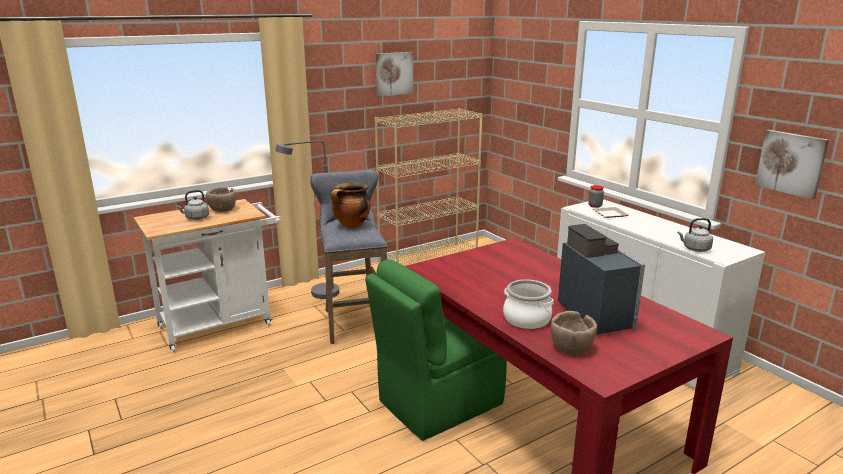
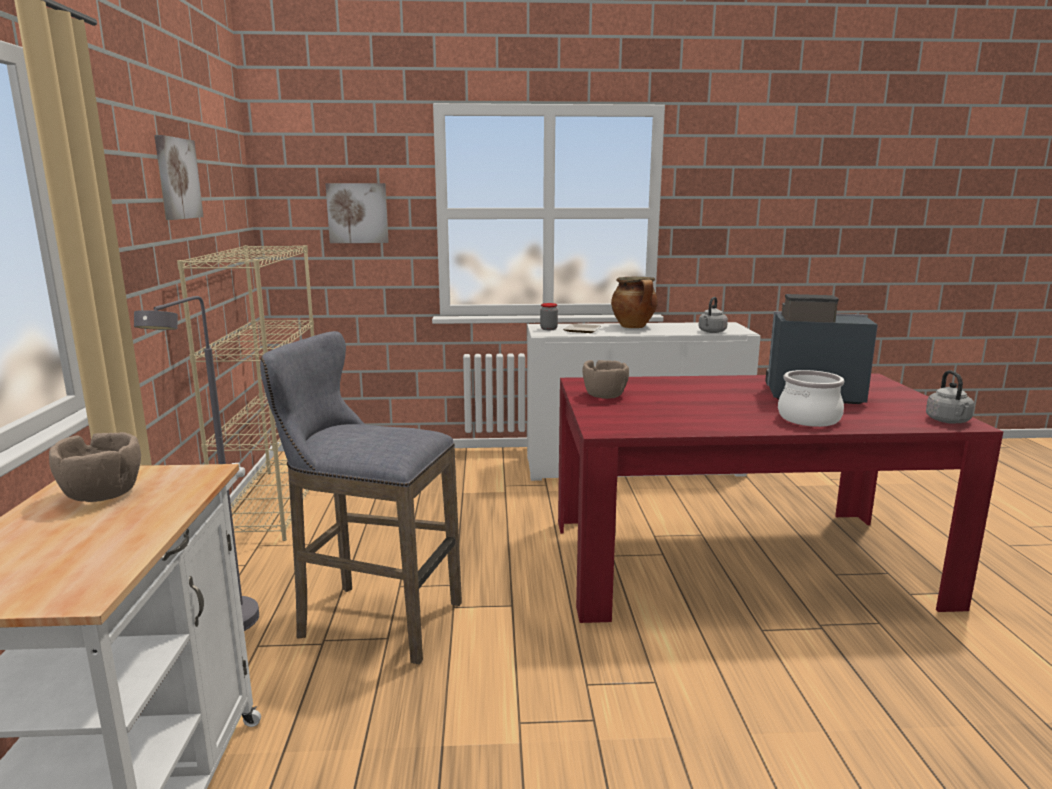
camera: 60 degrees left, 5 degrees down
grey kettle [176,190,209,220] -> grey kettle moved to [926,370,974,424]
cooking pot [331,182,371,228] -> cooking pot moved to [611,277,658,328]
green chair [365,259,507,441] -> none
brown bowl [551,311,597,355] -> brown bowl moved to [582,360,629,399]
picture [755,130,829,200] -> picture moved to [325,183,389,243]

